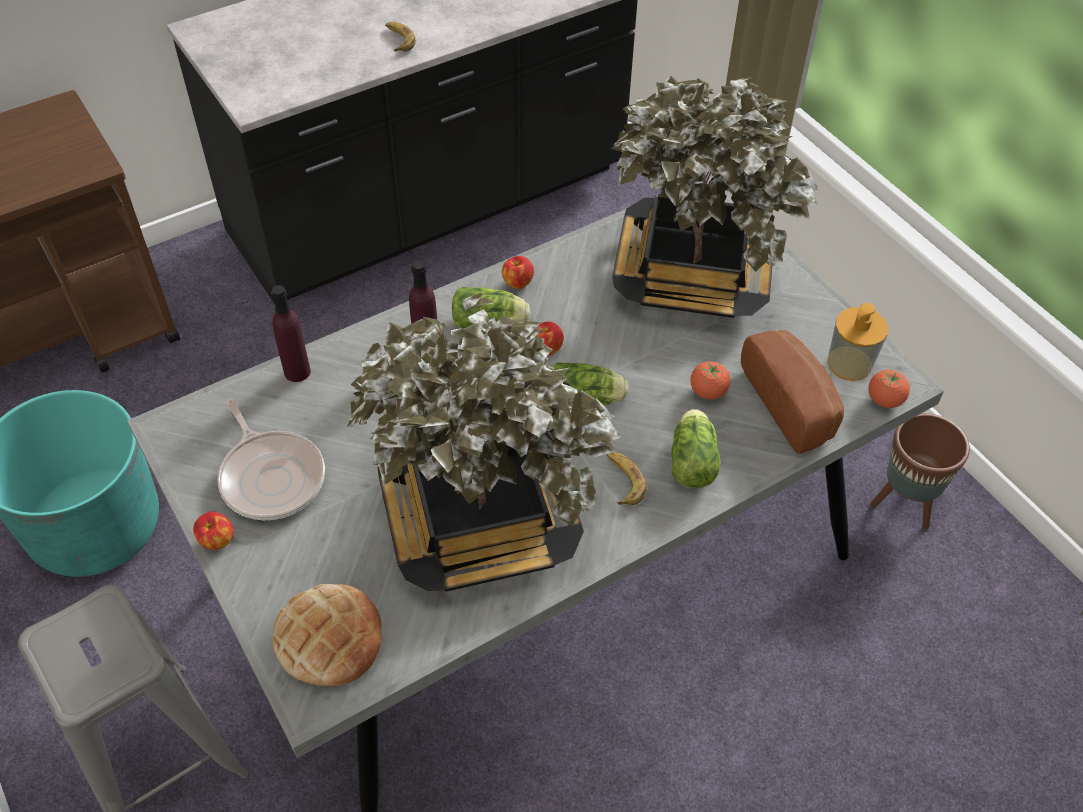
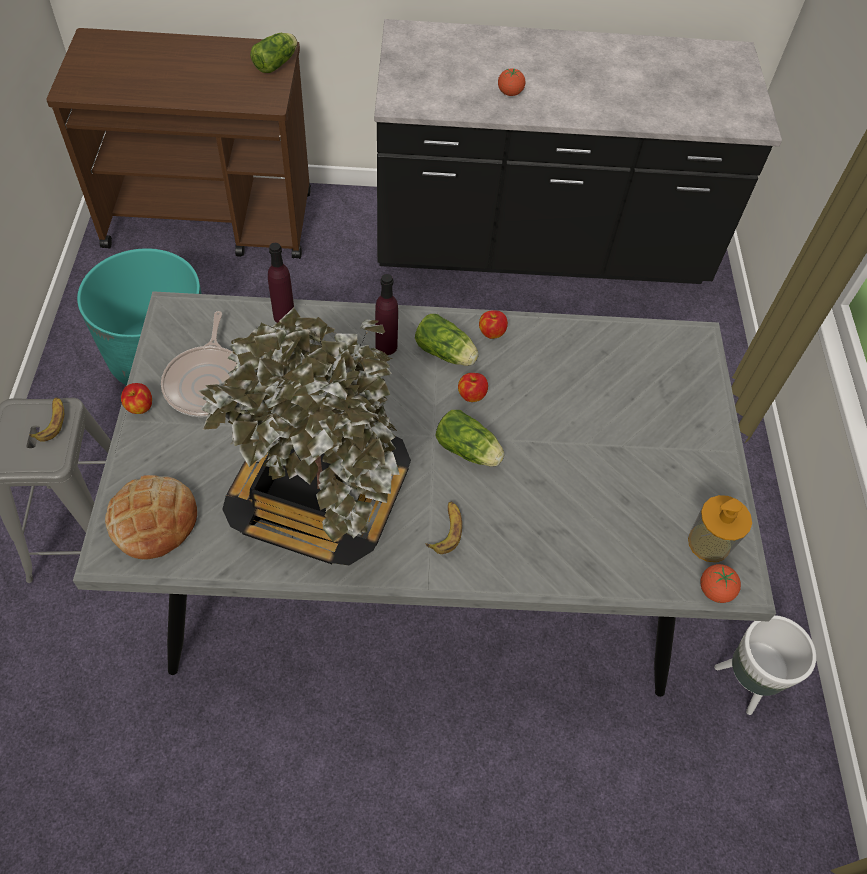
camera: 30 degrees right, 5 degrees up
banana [385,22,416,52] -> banana moved to [29,398,64,442]
potted plant [611,75,819,318] -> none
lettuce [671,409,721,488] -> lettuce moved to [250,33,297,73]
tomato [690,361,730,400] -> tomato moved to [498,69,525,96]
bread [741,330,844,454] -> none
brown planter [870,413,970,529] -> white planter [714,615,816,715]

